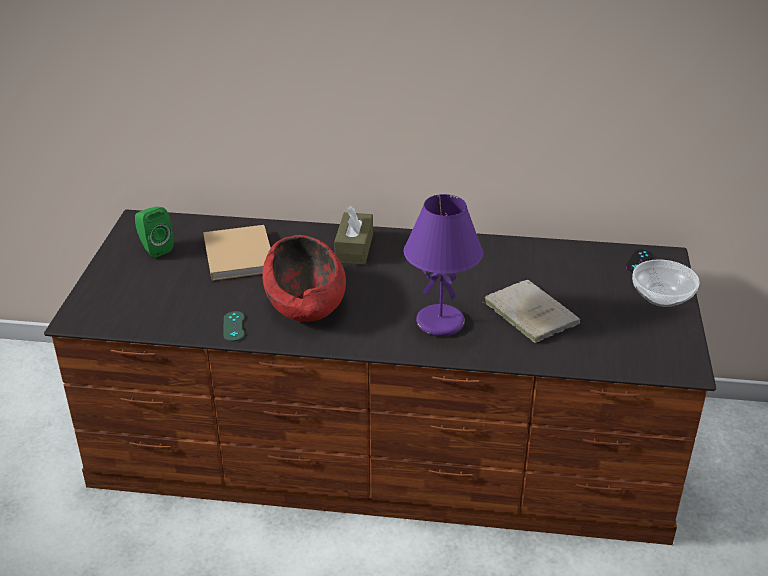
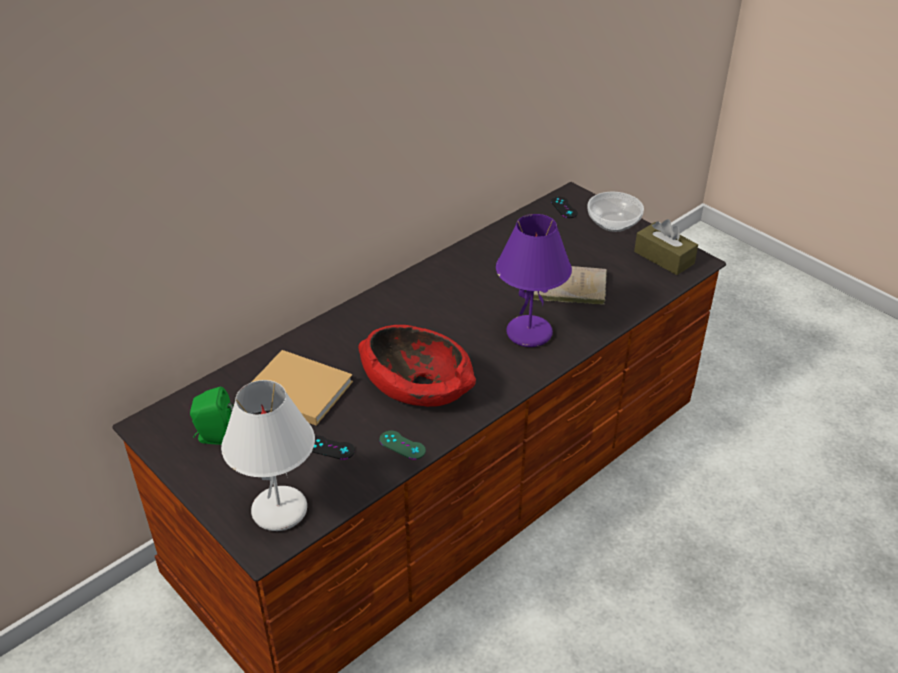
camera: 50 degrees left, 5 degrees up
brown tissue box [334,206,373,265] -> brown tissue box moved to [634,219,698,275]
none -> white table lamp [221,380,315,531]
none -> black game controller [312,435,355,460]

